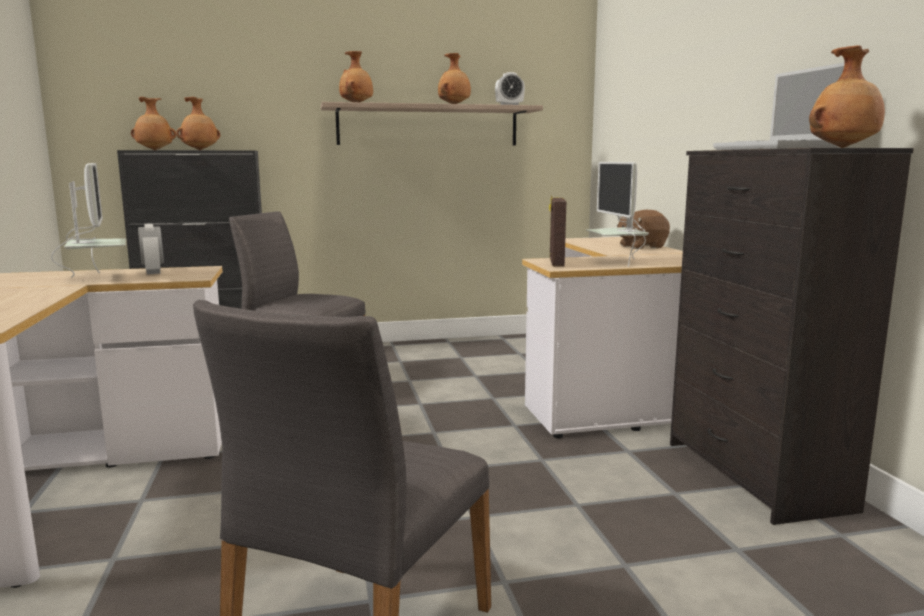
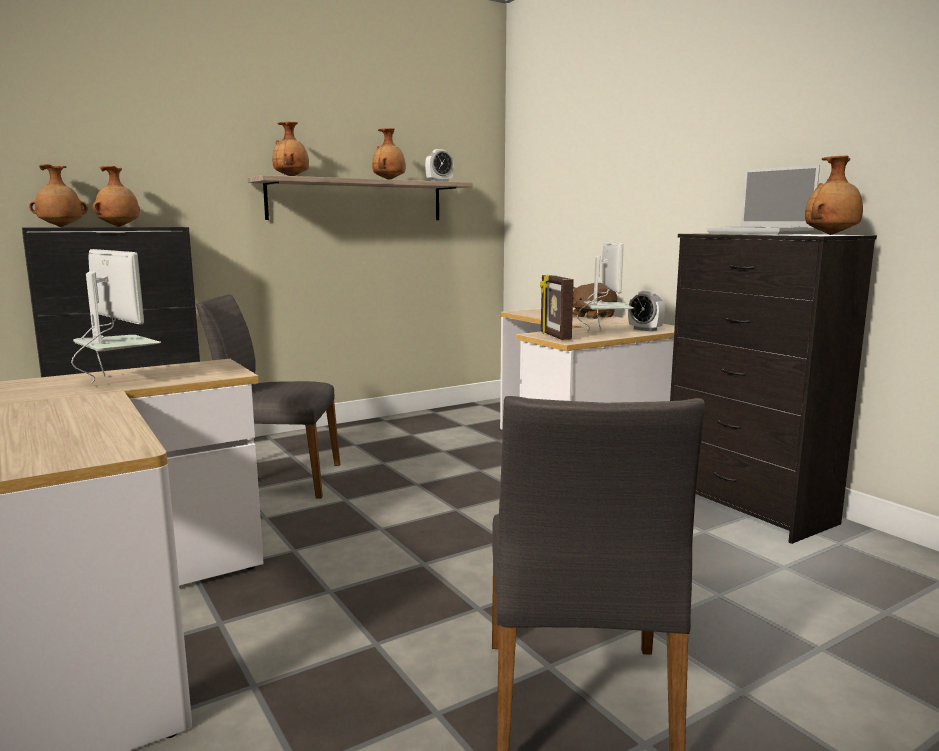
camera: 20 degrees left, 0 degrees up
alarm clock [138,224,164,274] -> alarm clock moved to [628,290,665,332]
monitor [586,162,649,267] -> monitor turned 150 degrees counterclockwise [577,241,634,332]

